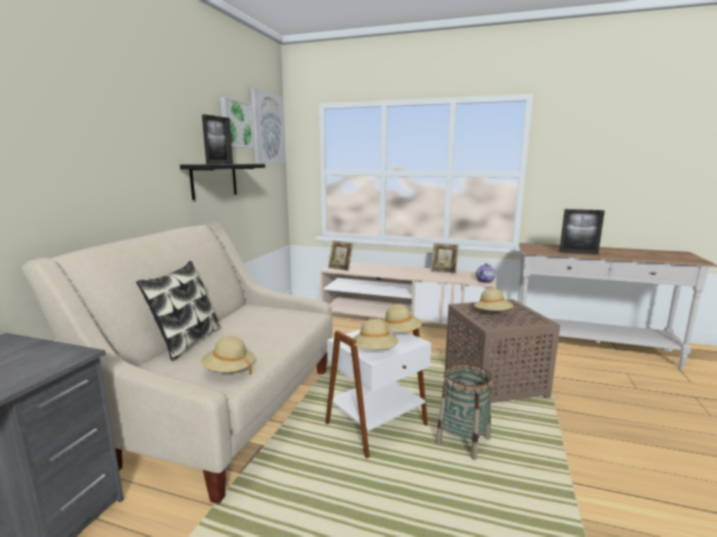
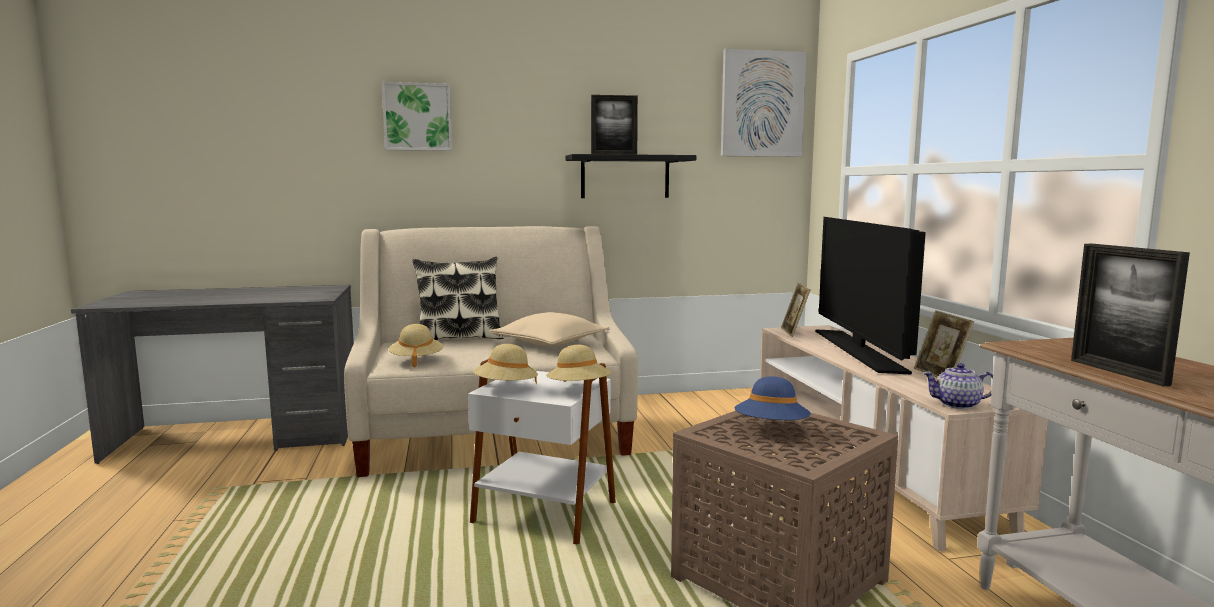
camera: 60 degrees right, 5 degrees down
picture [220,97,253,148] -> picture moved to [382,82,452,151]
basket [436,363,493,460] -> none
beige hat [474,288,514,311] -> blue hat [735,376,811,420]
none -> beige pillow [490,312,610,346]
none -> television [815,217,926,375]

